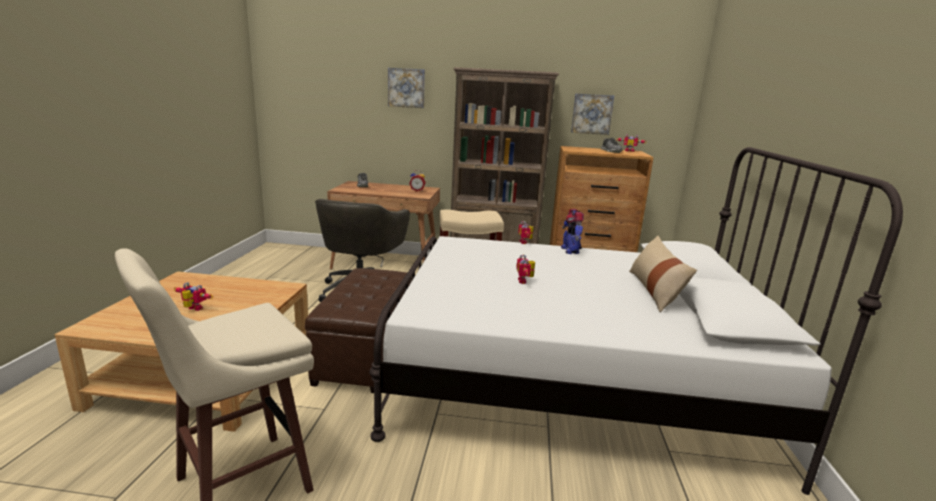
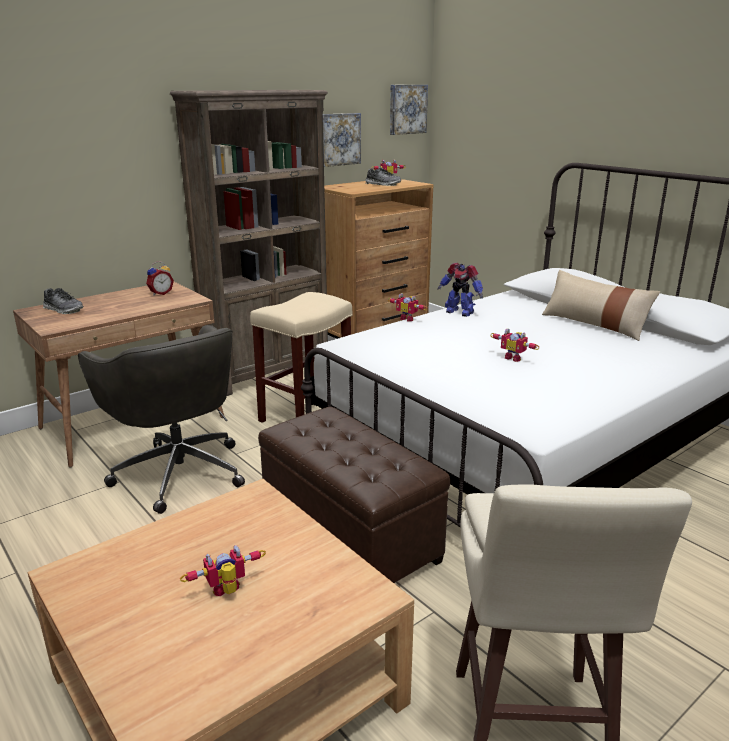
camera: 45 degrees left, 5 degrees up
picture [388,68,425,108] -> picture moved to [390,85,428,135]

